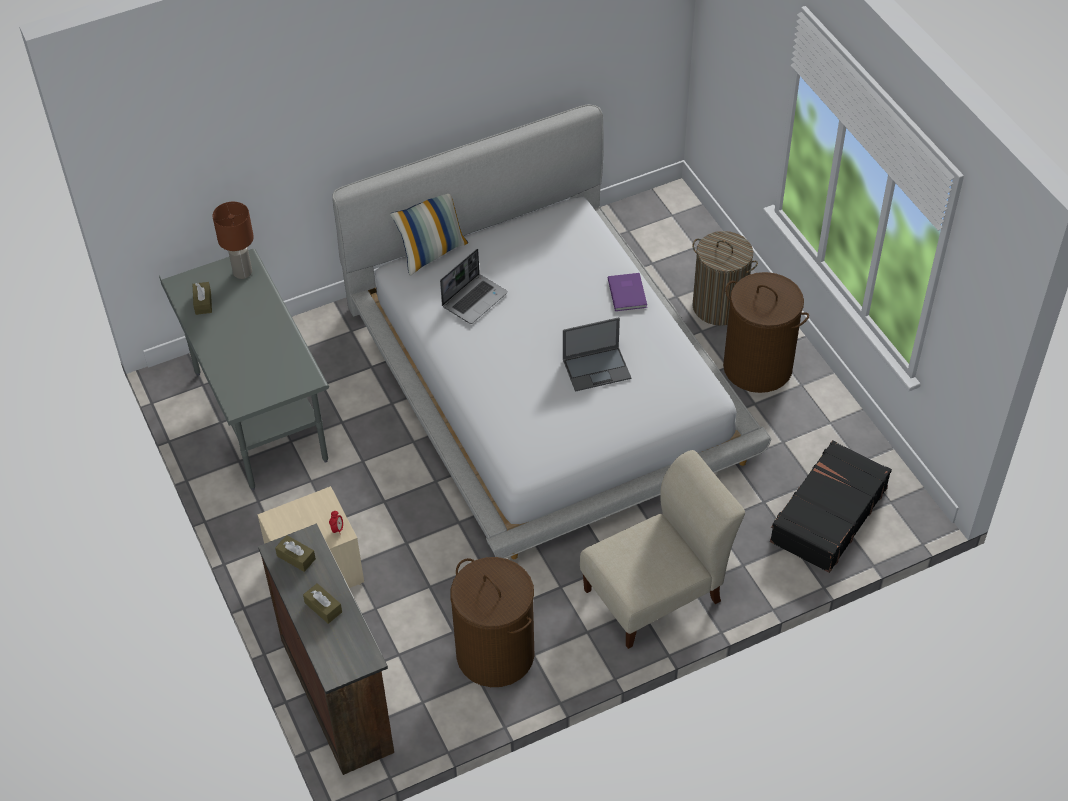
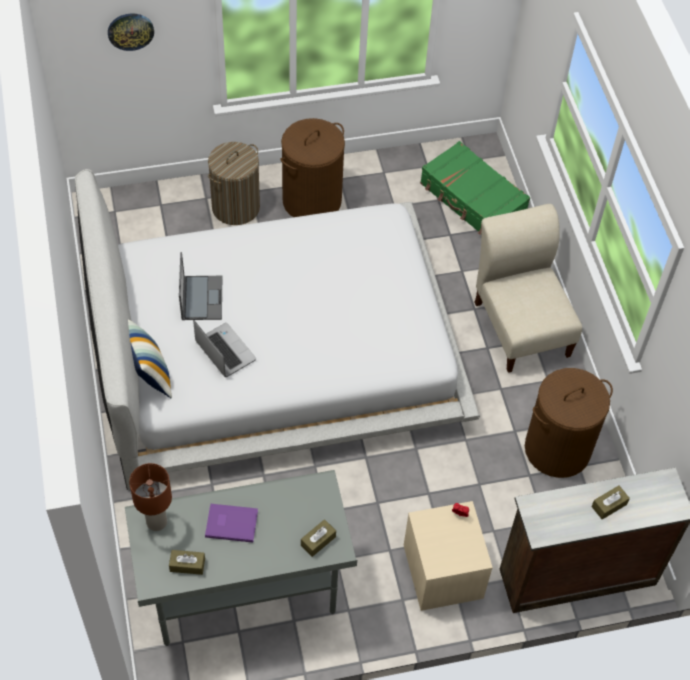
camera: 80 degrees left, 5 degrees up
brown tissue box [275,535,316,572] -> brown tissue box moved to [301,519,336,557]
laptop [563,317,631,392] -> laptop moved to [179,252,222,320]
purple book [608,273,647,311] -> purple book moved to [205,504,258,542]
black suitcase [770,440,892,573] -> green suitcase [420,141,530,235]
none -> wall clock [108,14,154,51]

